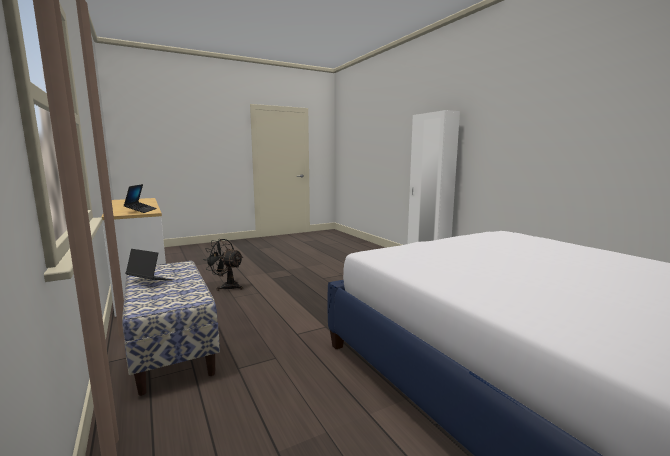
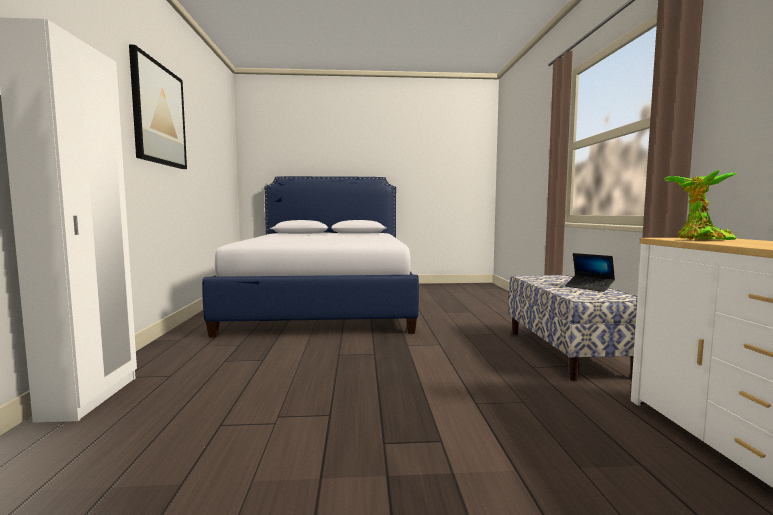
camera: 155 degrees left, 5 degrees down
laptop [123,184,157,213] -> potted plant [664,170,738,240]
black fan [203,239,243,291] -> none
none -> picture [129,45,187,169]

